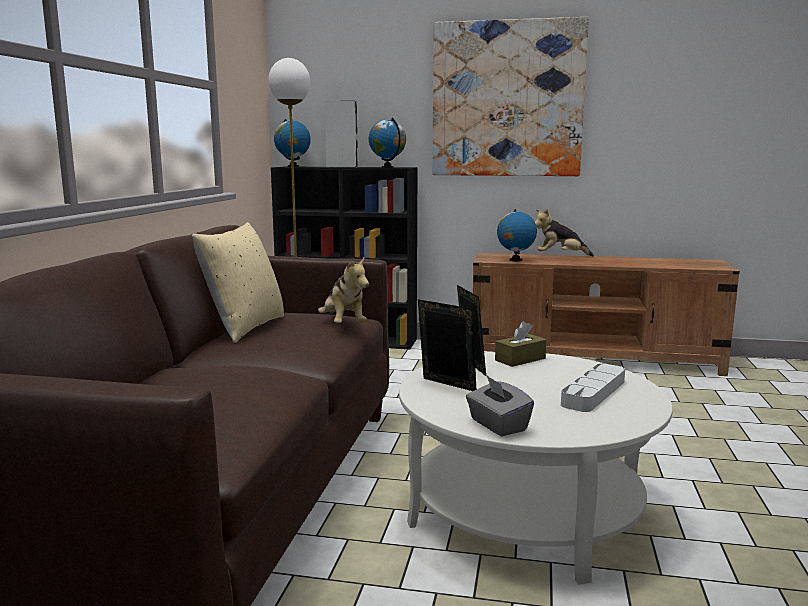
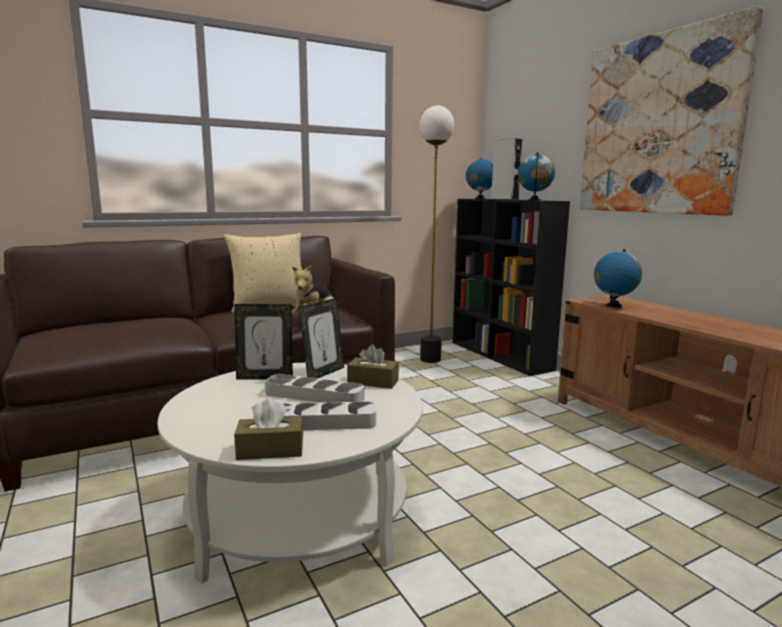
camera: 50 degrees right, 0 degrees up
picture frame [418,299,476,391] -> picture frame turned 90 degrees clockwise [234,304,293,380]
grey tissue box [466,376,534,436] -> none
plush toy [535,209,594,256] -> none
none -> brown tissue box [234,398,303,460]
none -> grey tray [265,374,364,403]

